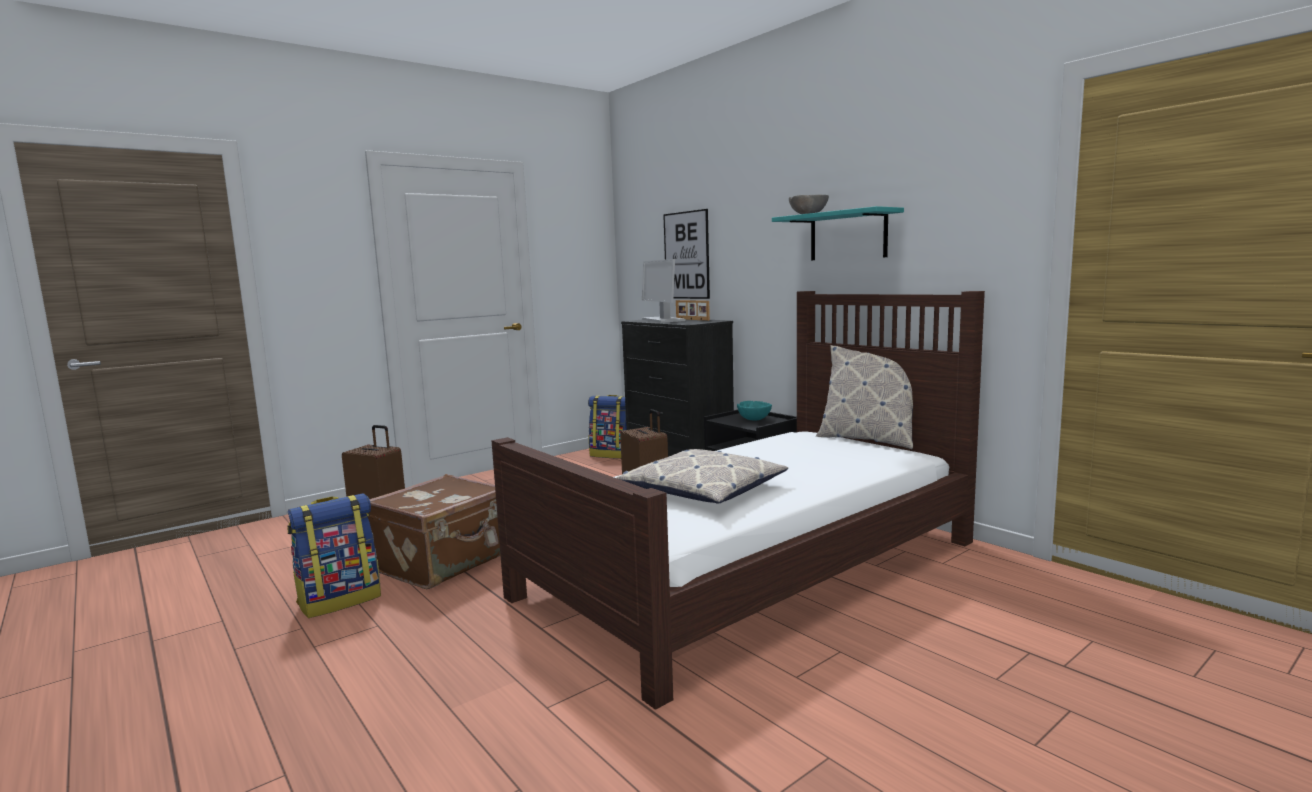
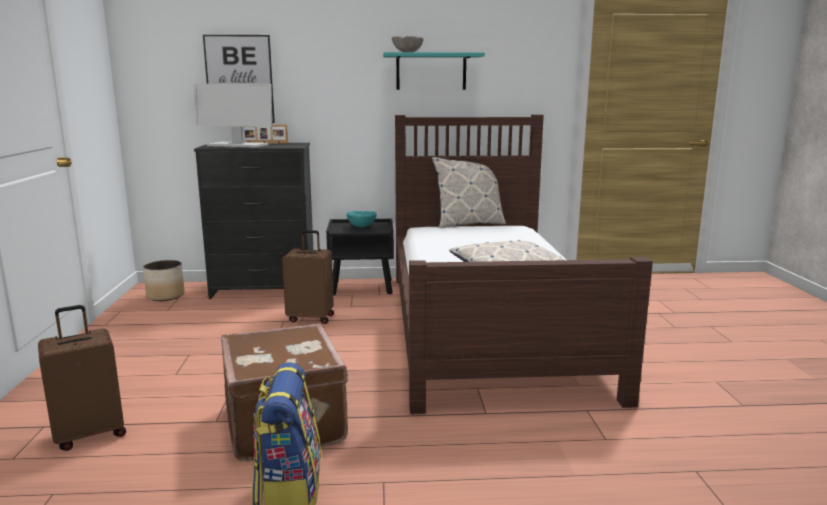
camera: 55 degrees left, 5 degrees up
backpack [588,395,627,459] -> planter [143,260,185,301]

